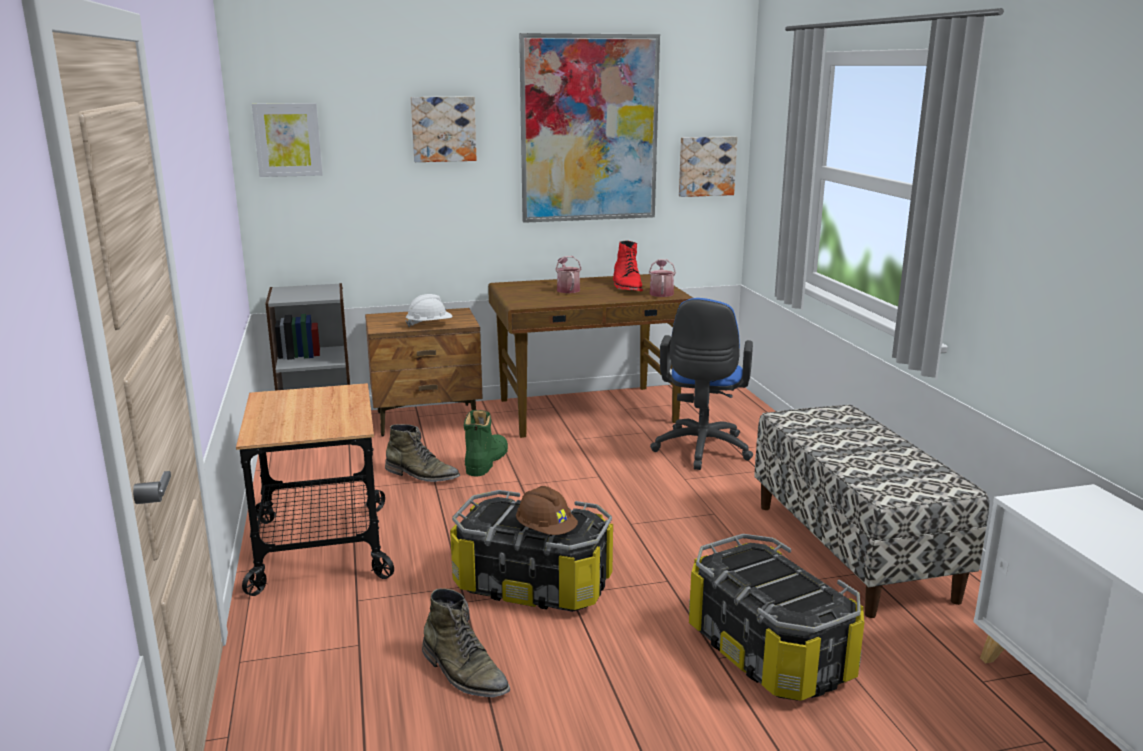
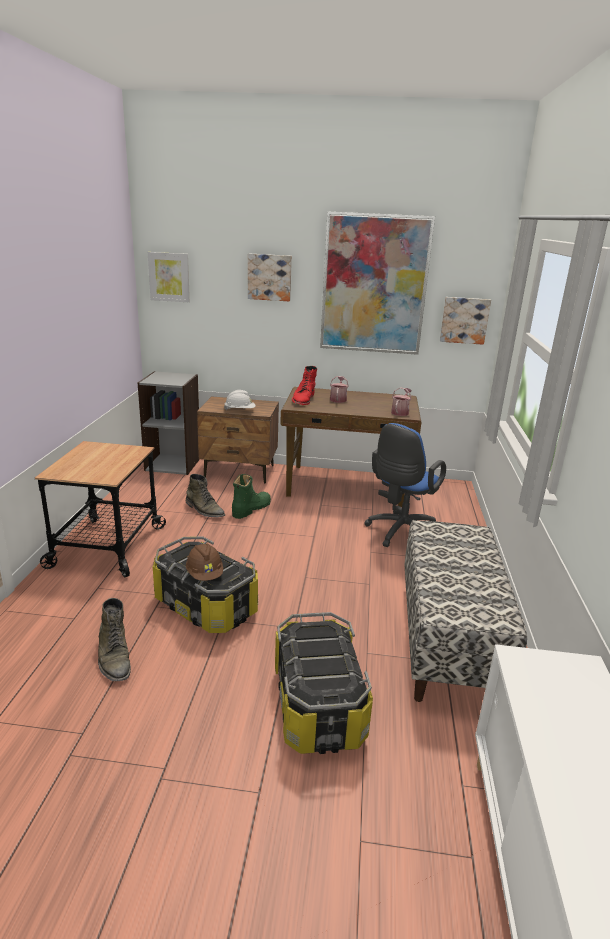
camera: 20 degrees right, 5 degrees up
red boot [613,240,643,291] -> red boot moved to [292,366,317,405]

